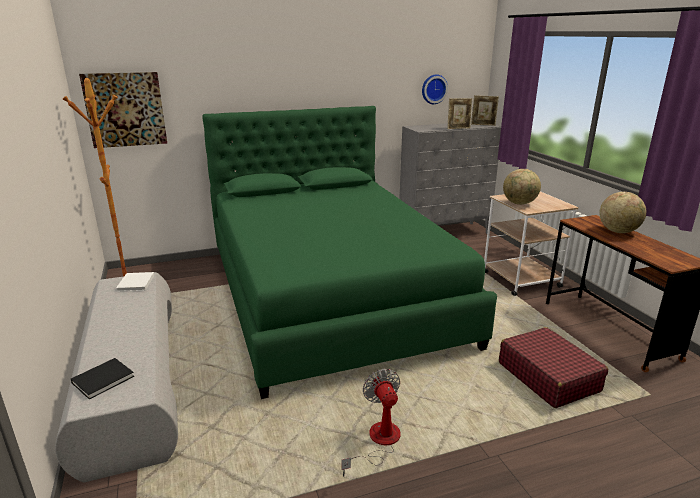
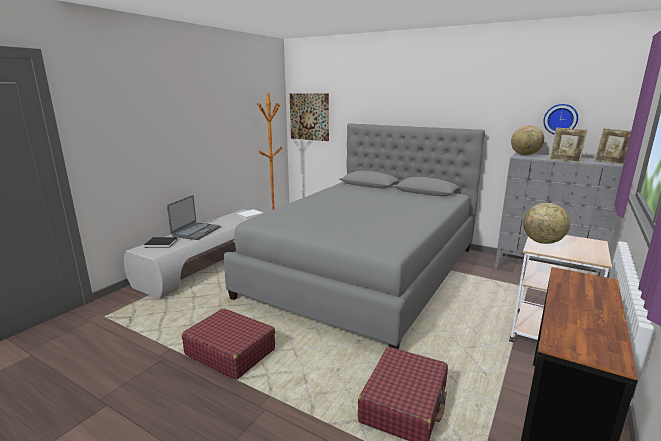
camera: 50 degrees right, 5 degrees down
green bed [202,106,497,399] -> grey bed [223,123,485,349]
fan [341,369,401,476] -> red suitcase [182,308,275,380]
globe [599,192,646,233] -> globe moved to [511,125,544,155]
none -> laptop [167,195,221,240]

